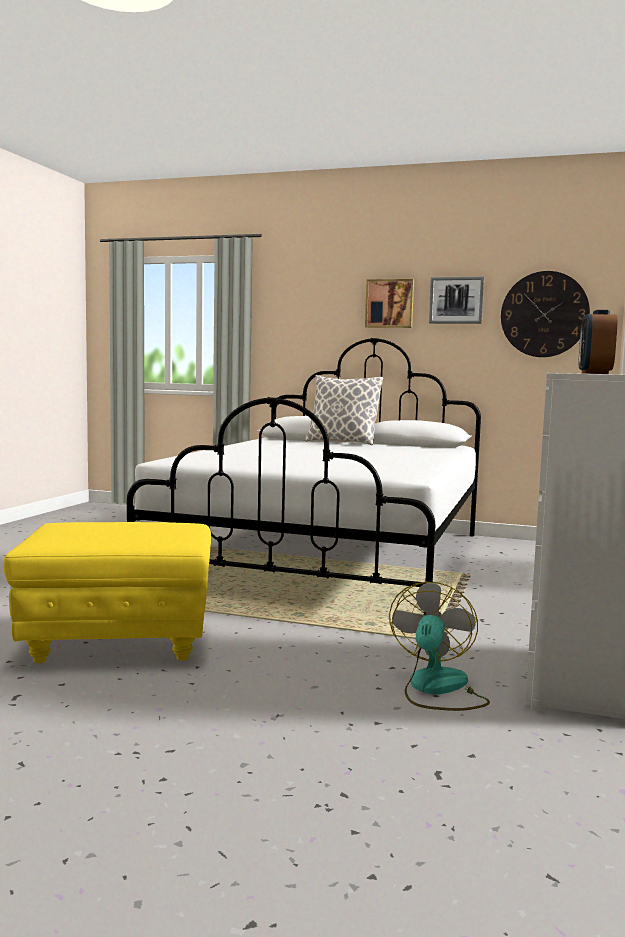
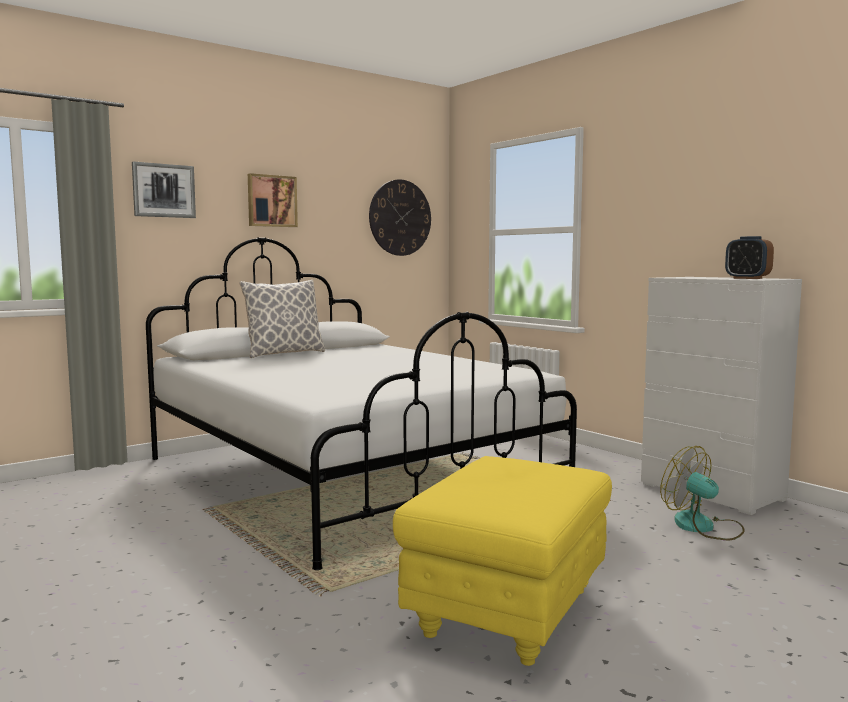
camera: 55 degrees left, 0 degrees up
picture [429,277,484,324] -> picture moved to [132,161,196,218]

